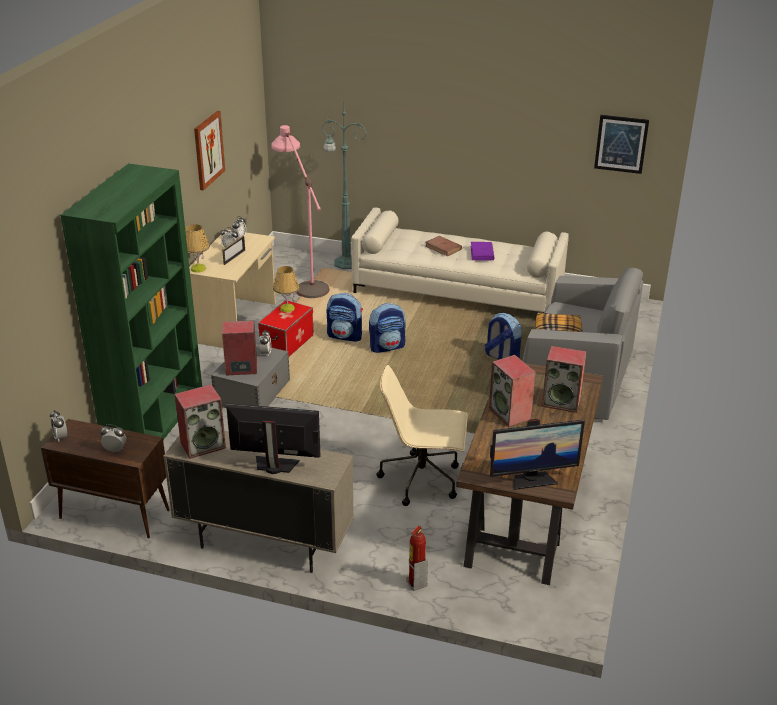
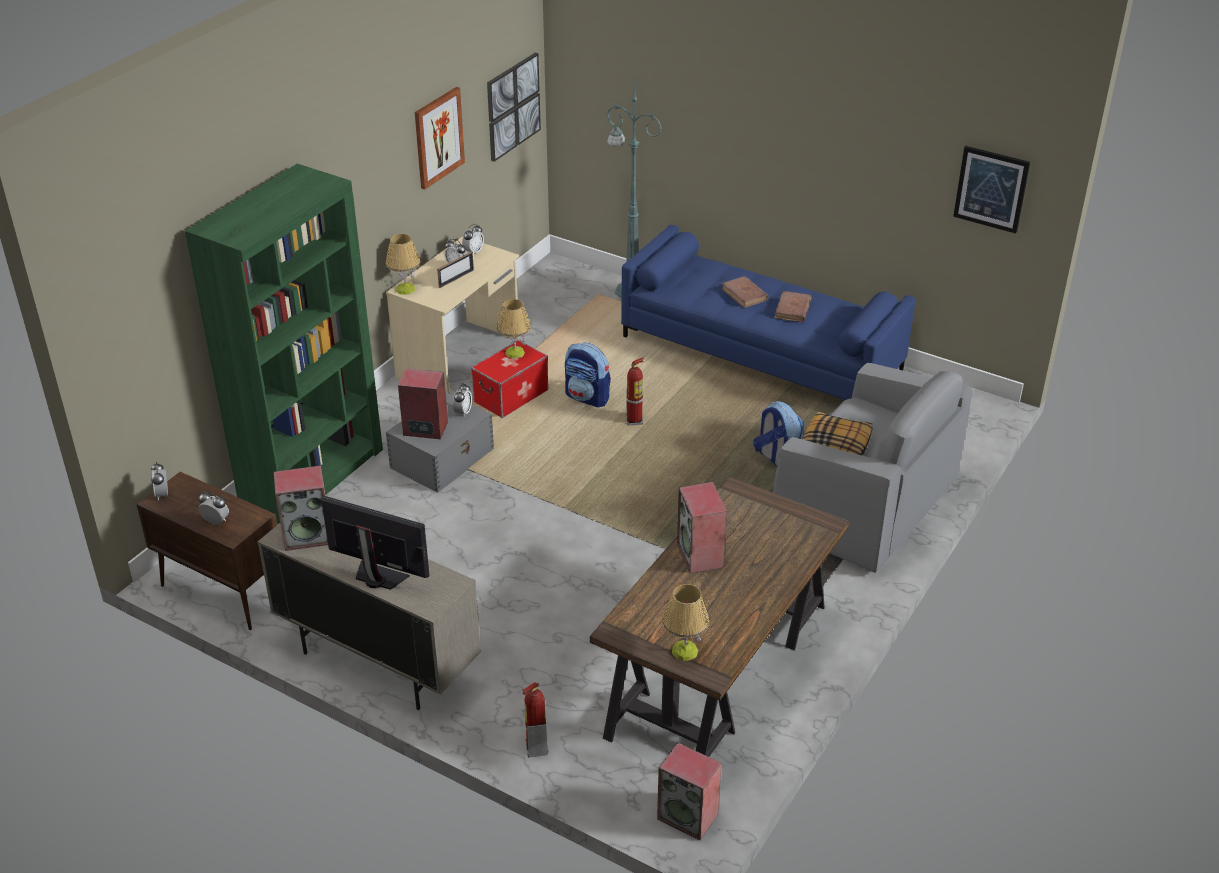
camera: 15 degrees right, 5 degrees up
pink floor lamp [271,125,329,298] -> none
beige sofa [351,207,569,313] -> blue sofa [621,225,915,400]
backpack [369,303,406,353] -> fire extinguisher [626,358,644,426]
beige office chair [376,365,468,506] -> none
purple book [471,242,494,260] -> brown book [774,291,812,322]
monitor [490,419,585,490] -> table lamp [662,584,710,661]
speaker [542,346,587,413] -> speaker moved to [657,743,722,840]
none -> picture [487,53,541,162]

